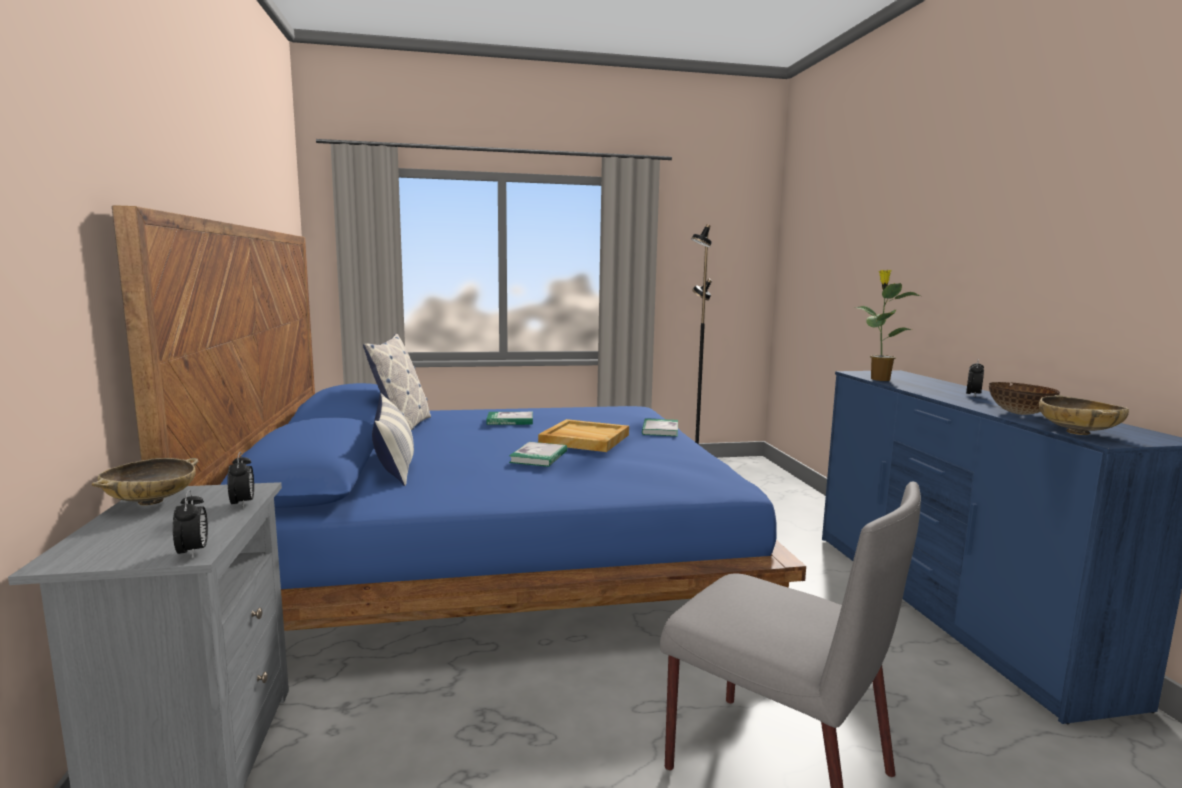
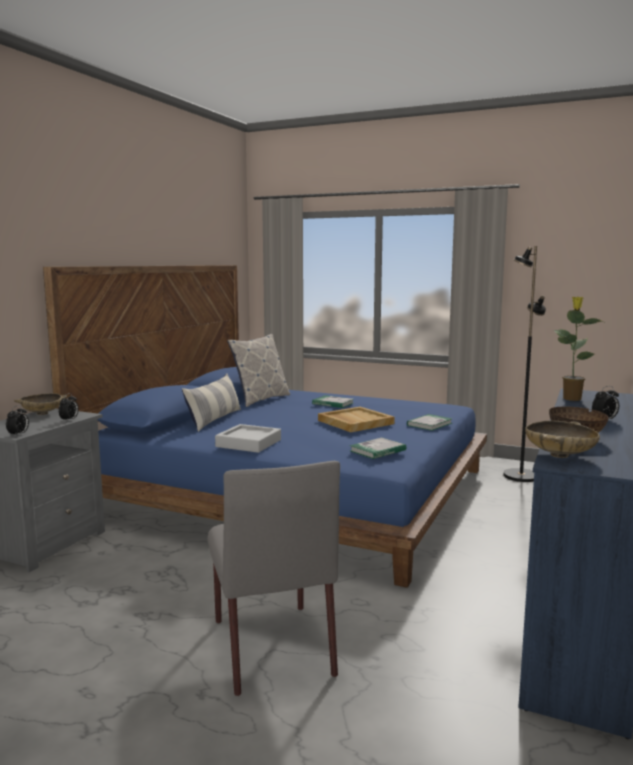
camera: 35 degrees right, 0 degrees up
book [509,442,567,467] -> book moved to [350,438,406,459]
none -> grey tray [215,424,281,453]

